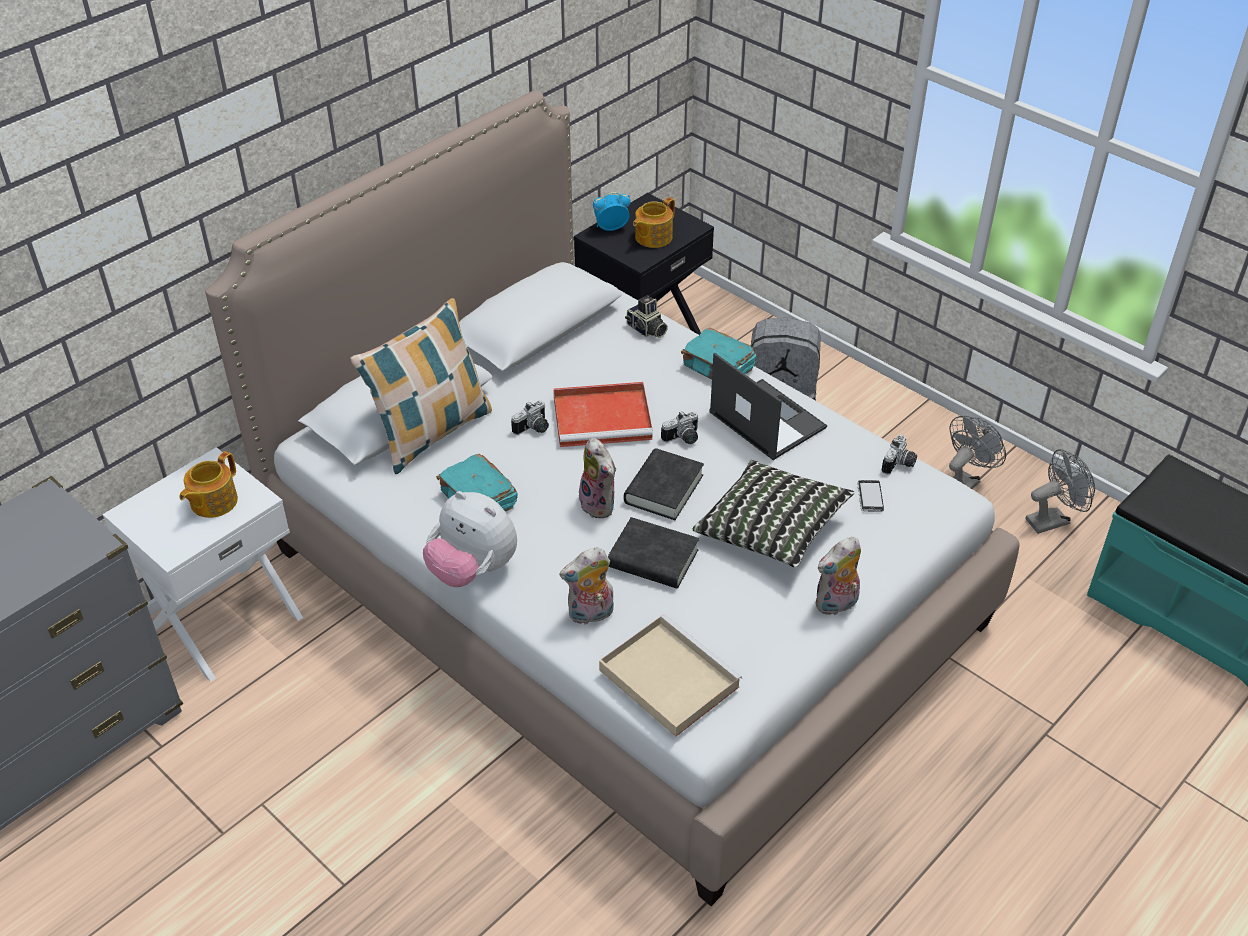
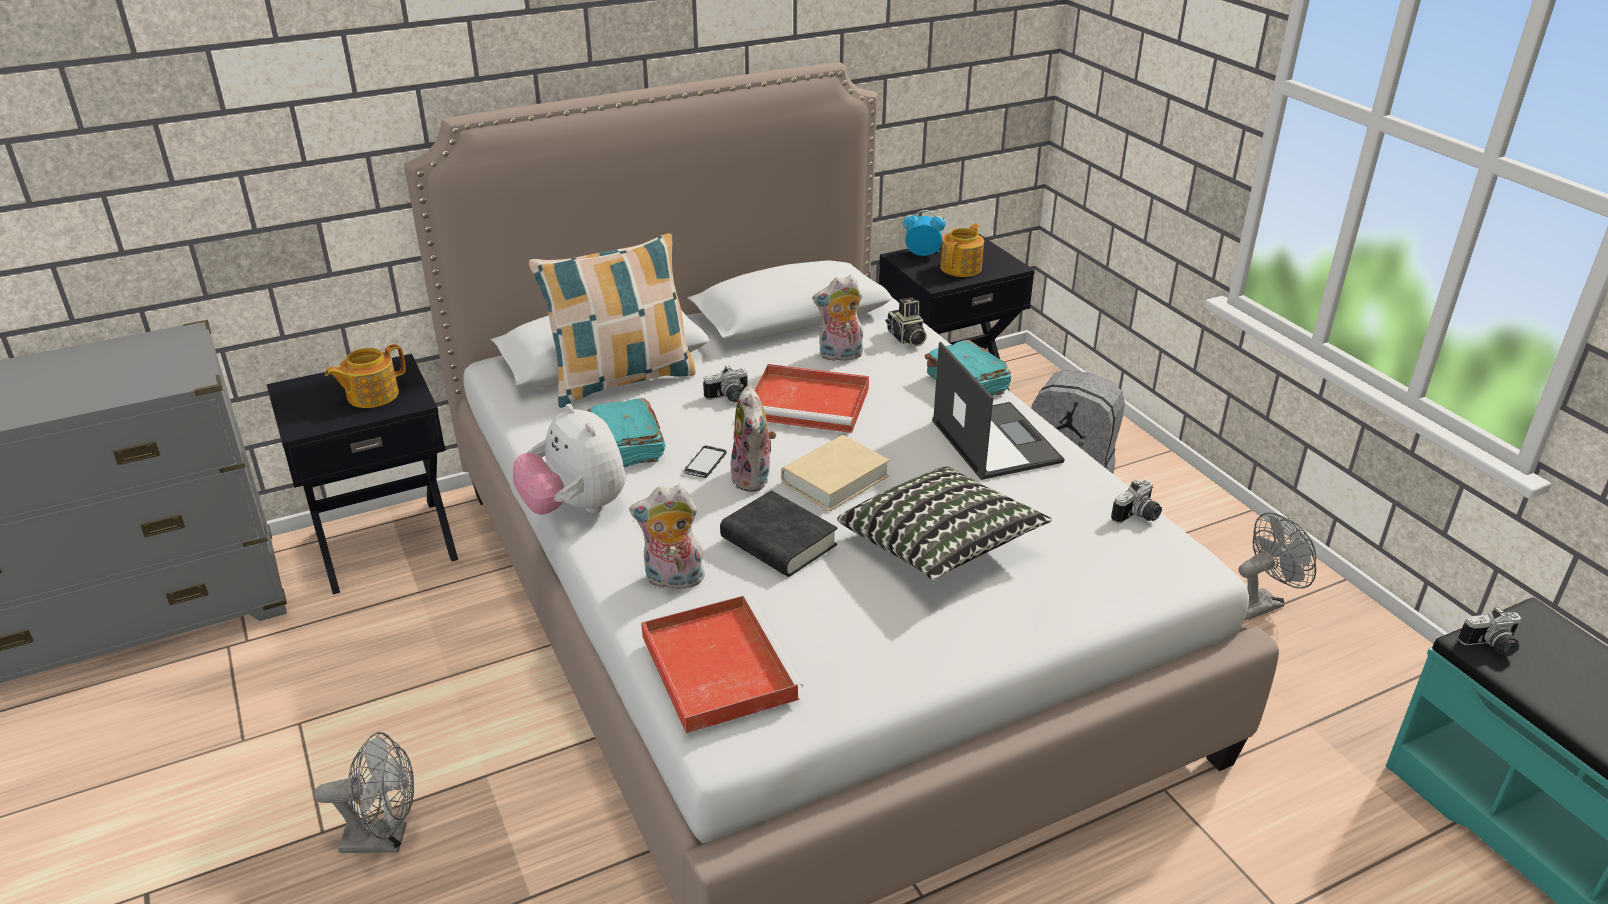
camera: 20 degrees right, 10 degrees down
white nightstand [103,447,303,682] -> black nightstand [267,354,458,595]
beige tray [599,615,742,737] -> red tray [641,595,803,733]
black book [624,448,704,520] -> beige book [781,435,889,511]
teapot [633,197,675,248] -> teapot turned 150 degrees clockwise [940,223,984,277]
camera [661,411,698,444] -> camera moved to [1458,607,1521,656]
plush toy [816,537,861,615] -> plush toy moved to [812,275,863,361]
phone [857,480,884,512] -> phone moved to [683,445,726,478]
grey fan [1025,449,1095,534] -> grey fan moved to [314,732,414,853]

